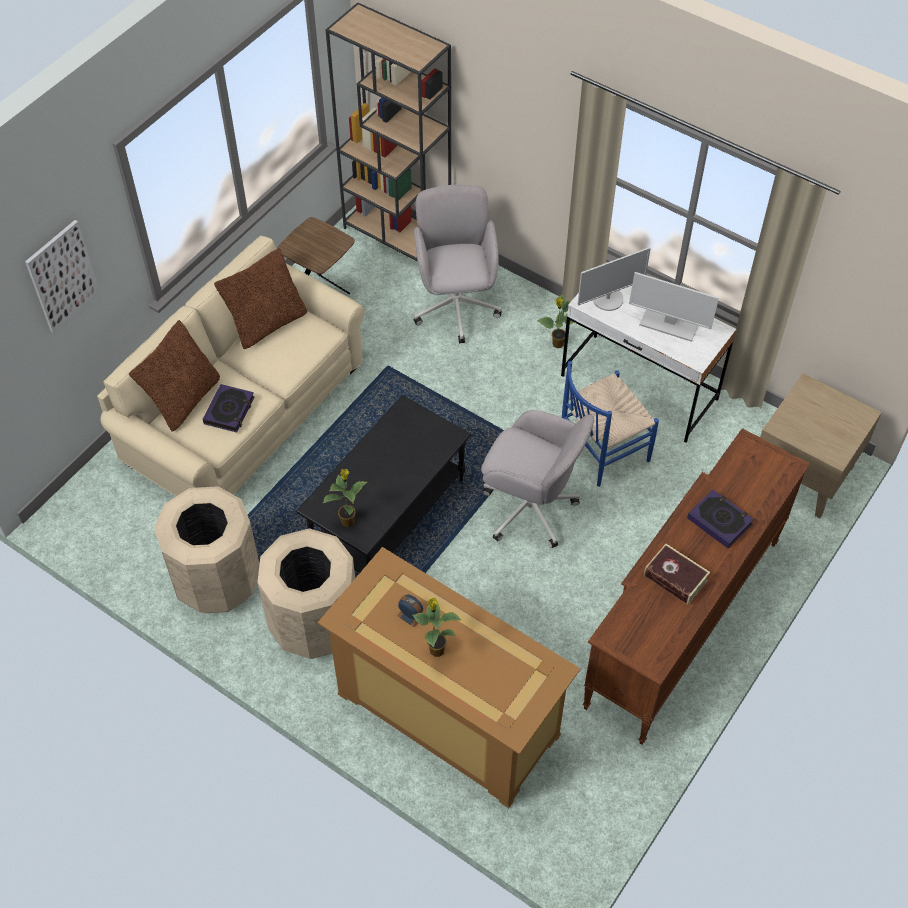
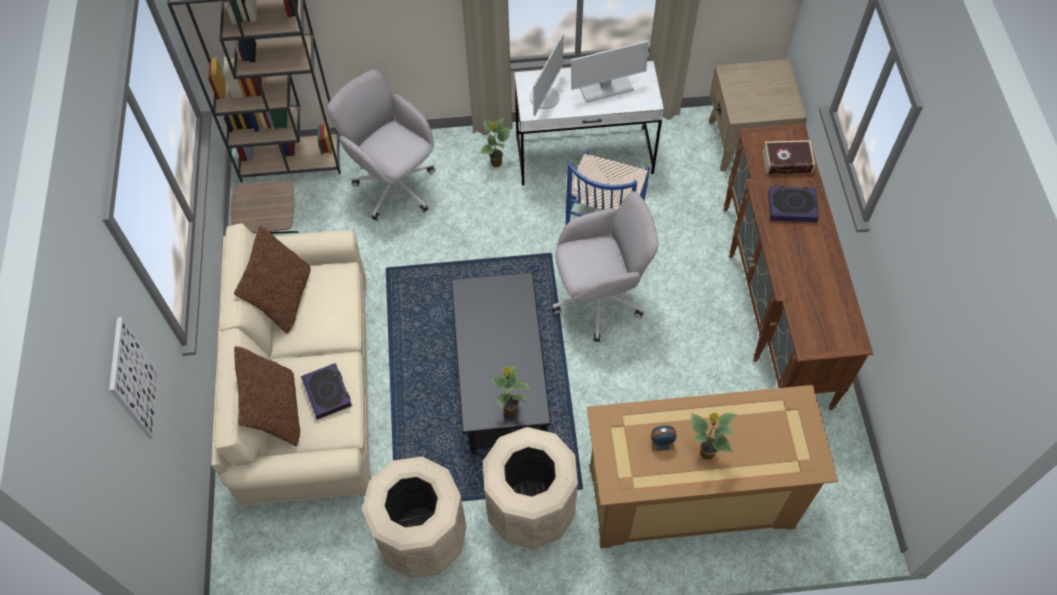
camera: 40 degrees left, 5 degrees up
book [644,544,710,605] -> book moved to [762,140,815,175]

